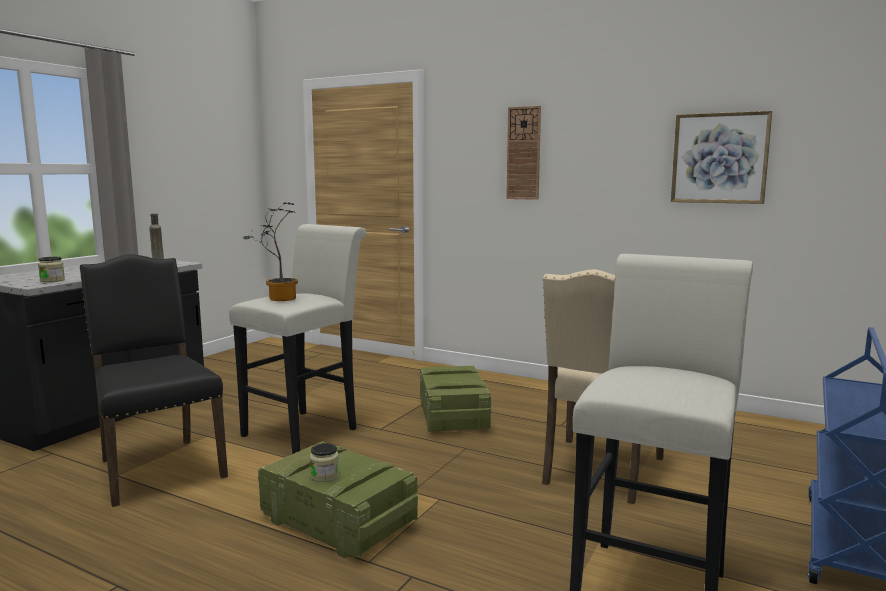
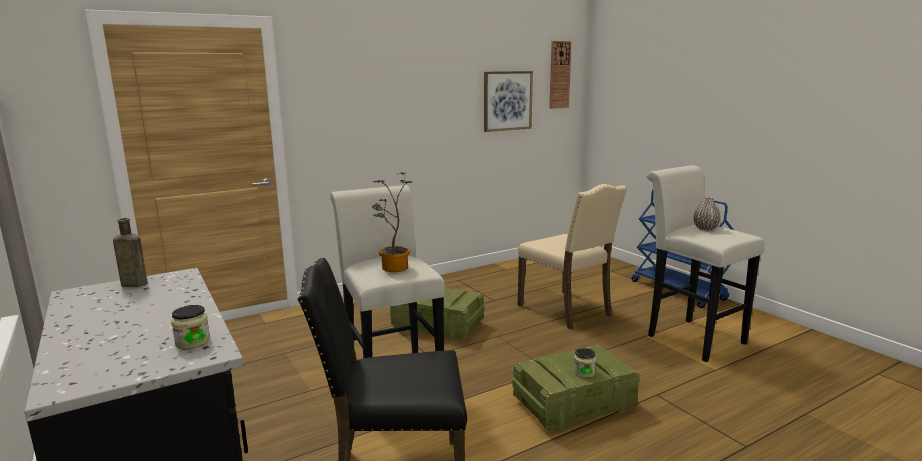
camera: 60 degrees left, 5 degrees up
wall clock [506,106,541,200] -> wall clock moved to [549,41,572,109]
none -> grey vase [693,197,721,230]

